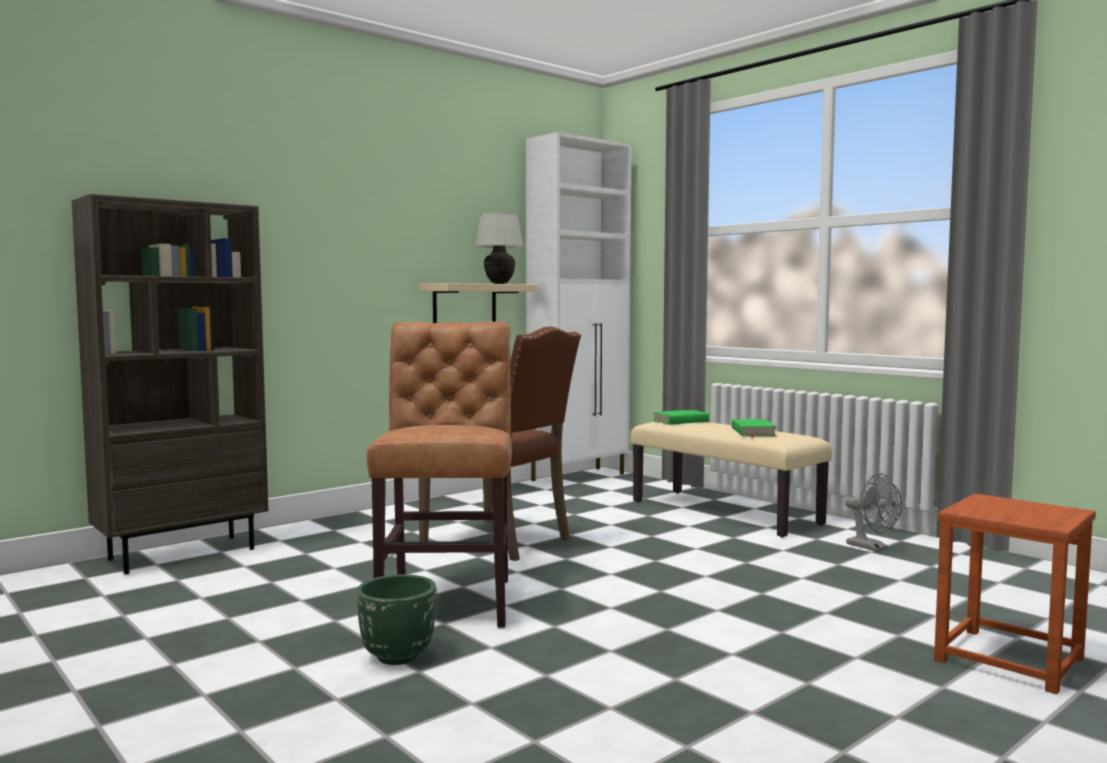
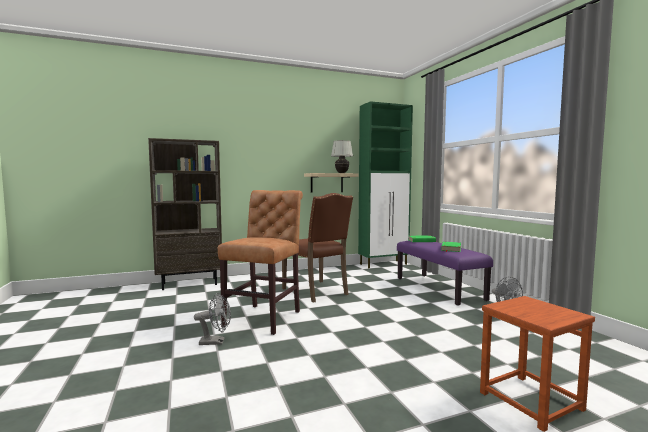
camera: 20 degrees right, 0 degrees up
green planter [356,574,437,665] -> grey fan [194,293,231,345]
white cabinet [526,132,632,481] -> green cabinet [358,101,413,268]
beige bench [631,422,832,538] -> purple bench [397,241,493,306]

